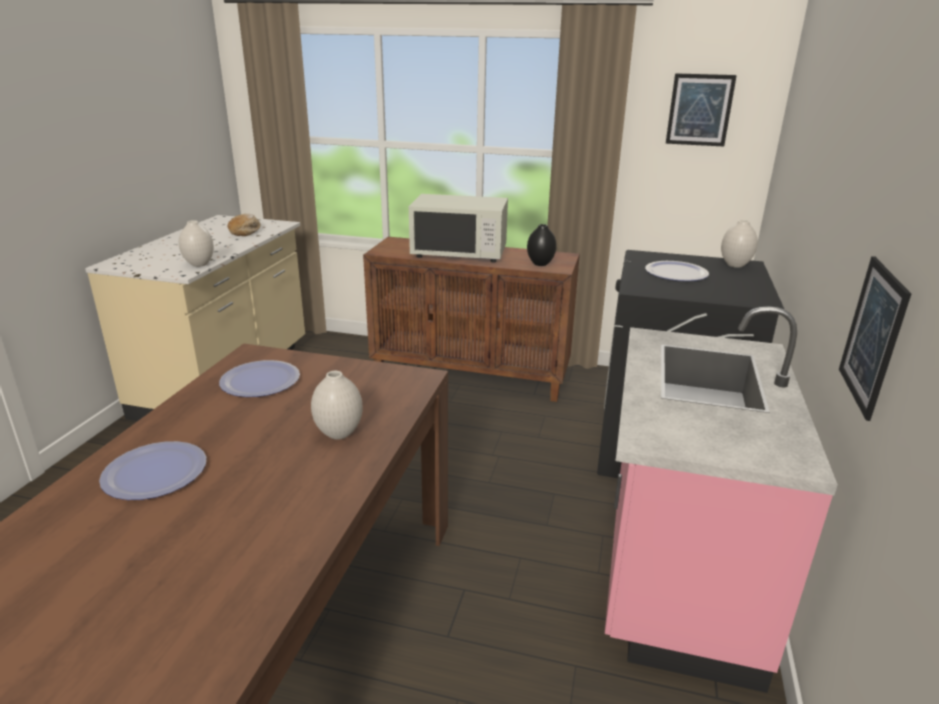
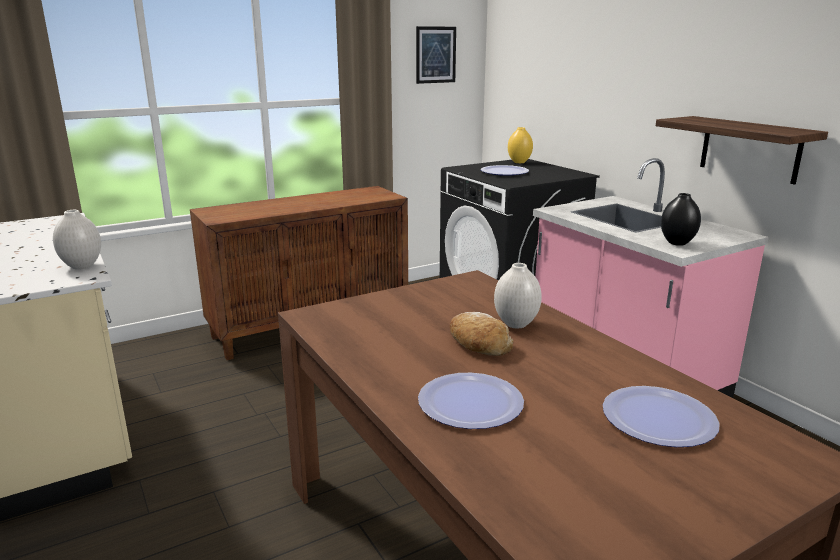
camera: 45 degrees left, 5 degrees down
plate [219,360,300,397] -> plate moved to [603,386,720,447]
bread [228,214,261,236] -> bread moved to [450,312,513,356]
white microwave [409,194,508,262] -> none
black vase [527,224,557,266] -> black vase moved to [661,193,701,246]
white vase [721,220,758,268] -> yellow vase [508,127,533,163]
picture [839,256,911,421] -> shelf [656,116,828,185]

